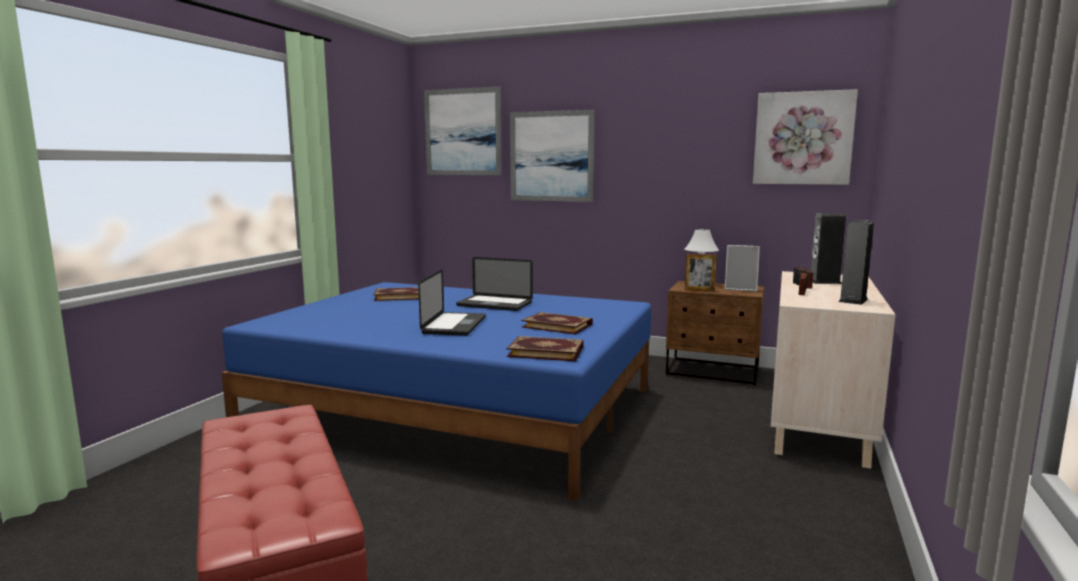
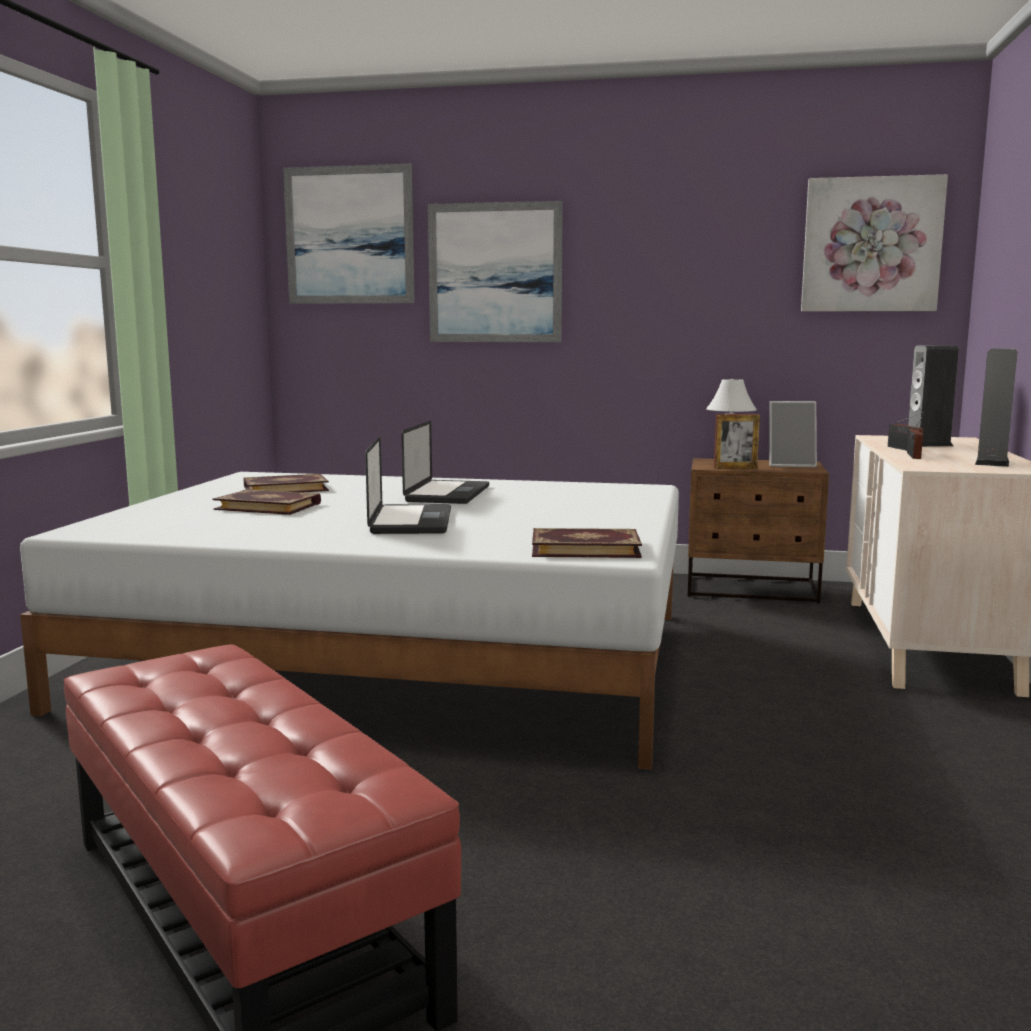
camera: 10 degrees left, 0 degrees up
blue bed [222,282,651,501] -> white bed [20,472,679,770]
laptop [456,257,533,311] -> laptop turned 90 degrees counterclockwise [401,421,489,504]
book [521,312,593,335] -> book moved to [213,490,321,515]

